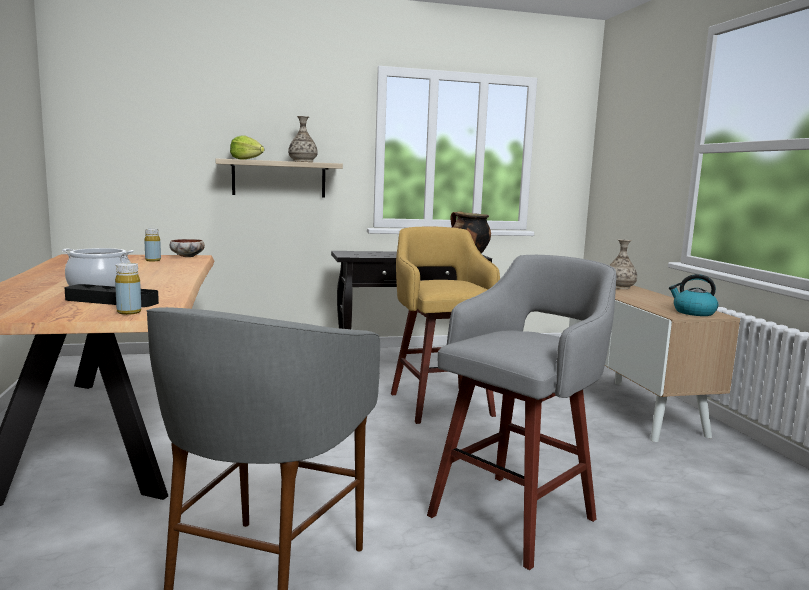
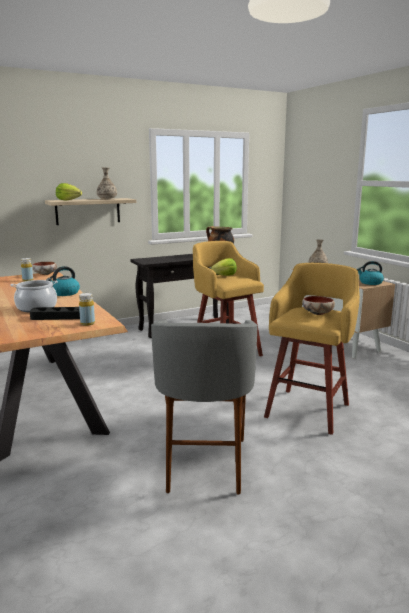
camera: 15 degrees left, 5 degrees up
grey stool [427,255,617,570] -> yellow stool [264,263,360,435]
none -> kettle [47,266,80,296]
none -> lettuce [211,258,237,276]
none -> bowl [302,296,335,315]

